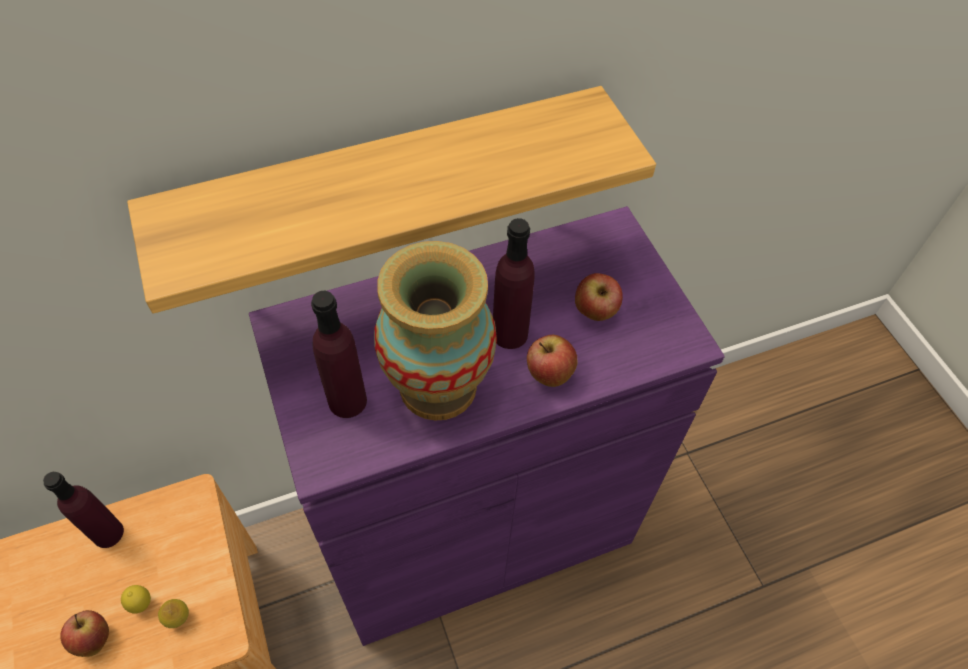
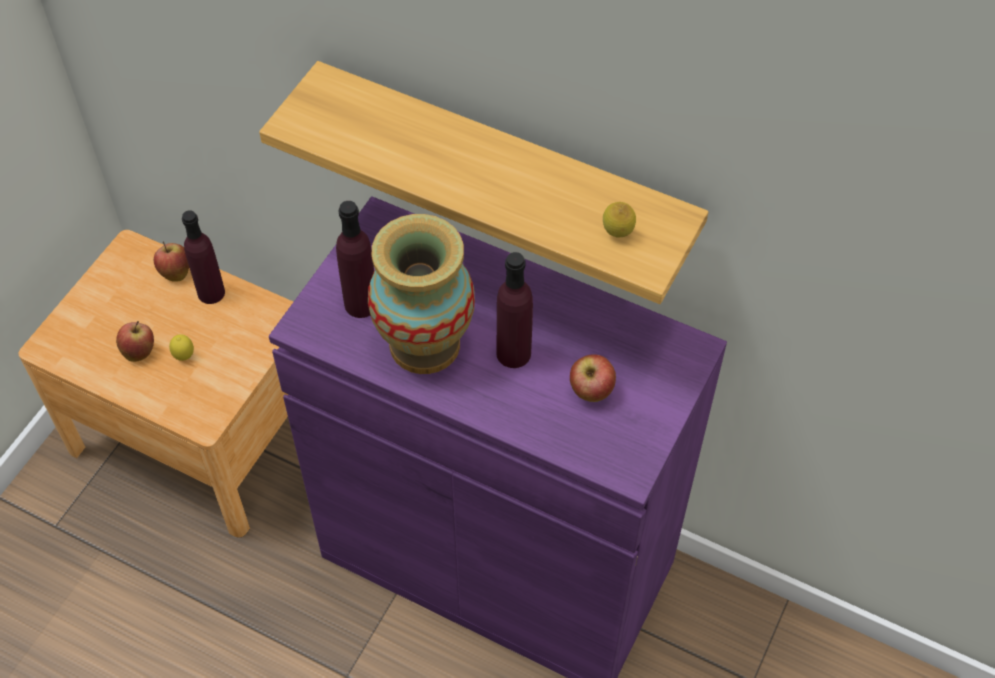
camera: 50 degrees right, 0 degrees up
lemon [158,599,189,628] -> lemon moved to [603,202,636,238]
apple [527,335,578,387] -> apple moved to [154,241,189,282]

